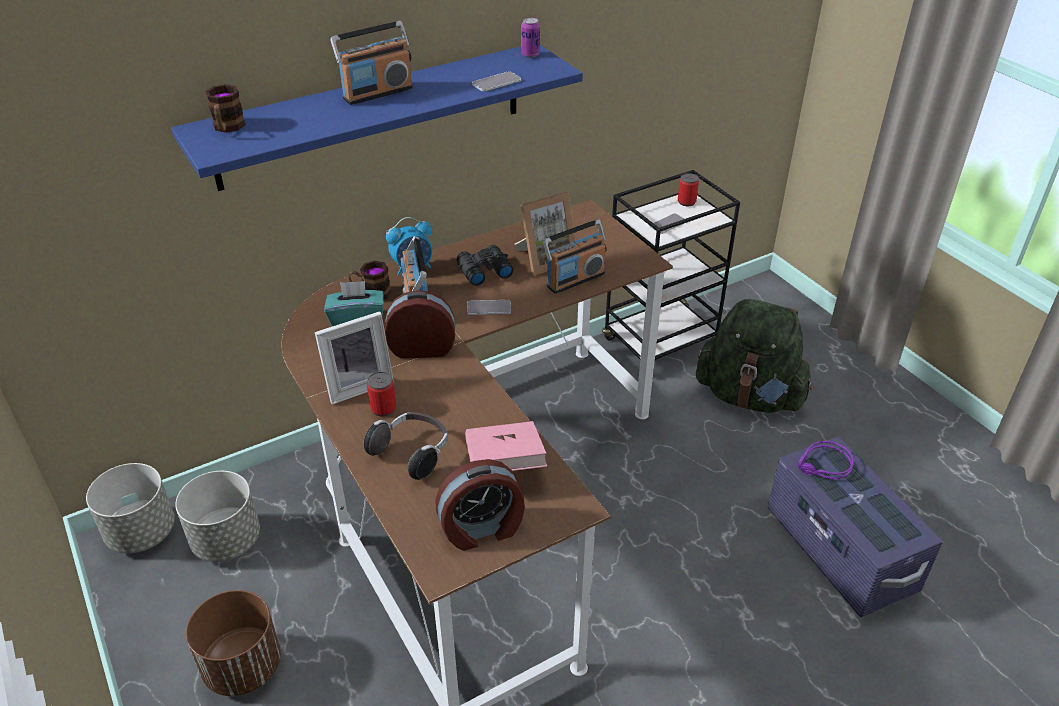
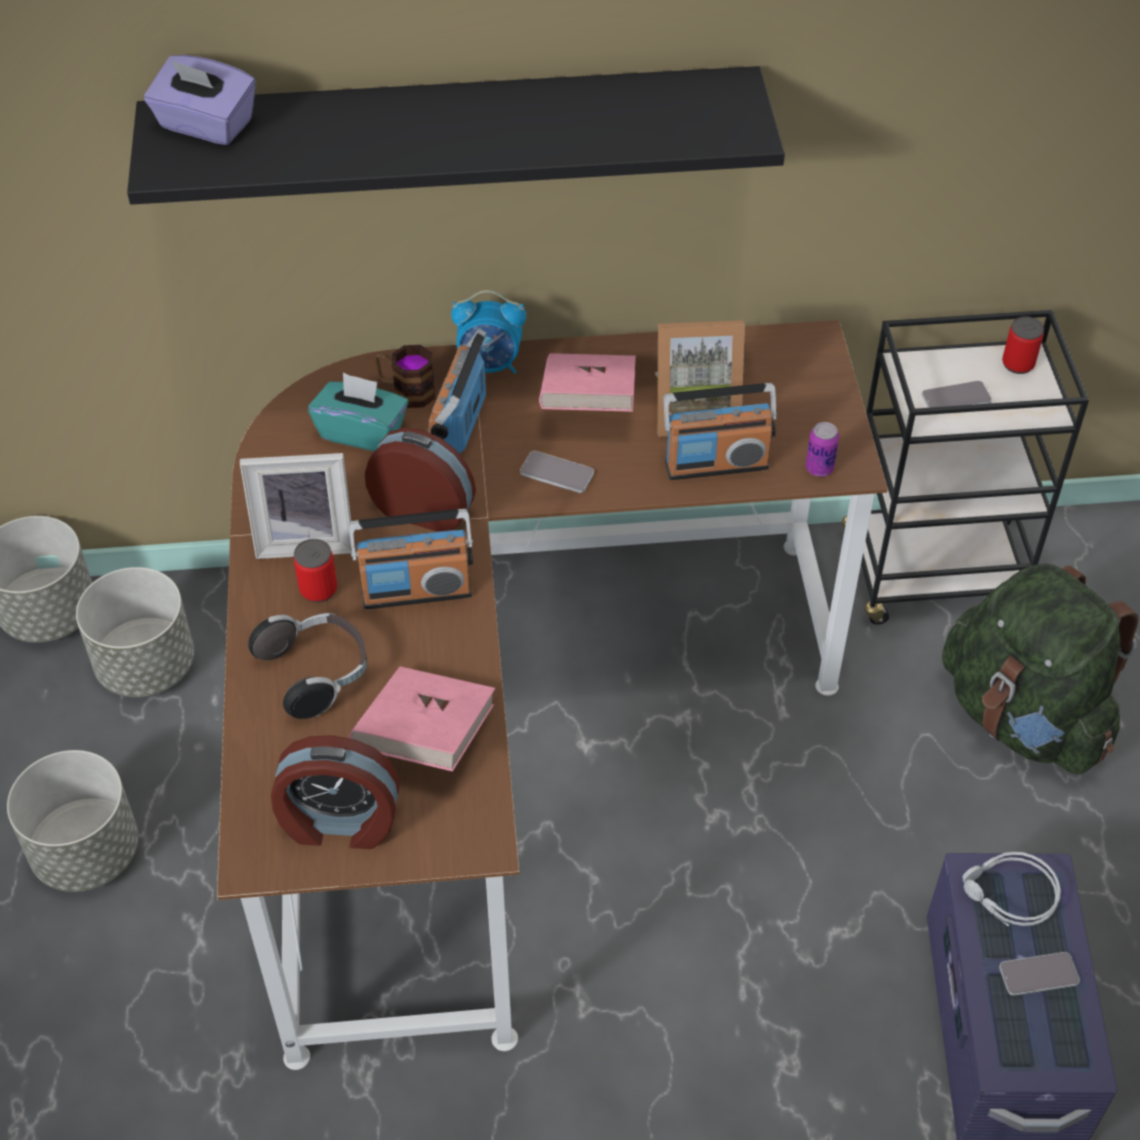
camera: 25 degrees right, 10 degrees up
blue shelf [171,45,583,191] -> black shelf [127,66,785,205]
brown planter [186,590,281,696] -> grey planter [7,750,138,892]
mug [205,84,246,133] -> purple tissue box [144,55,256,145]
radio [330,21,413,105] -> radio moved to [349,508,473,609]
black binoculars [457,245,513,286] -> pink book [539,353,636,412]
phone [472,72,521,92] -> phone moved to [999,952,1080,996]
can [521,18,540,58] -> can moved to [806,422,839,477]
purple headphones [798,441,854,480] -> grey headphones [962,852,1061,926]

